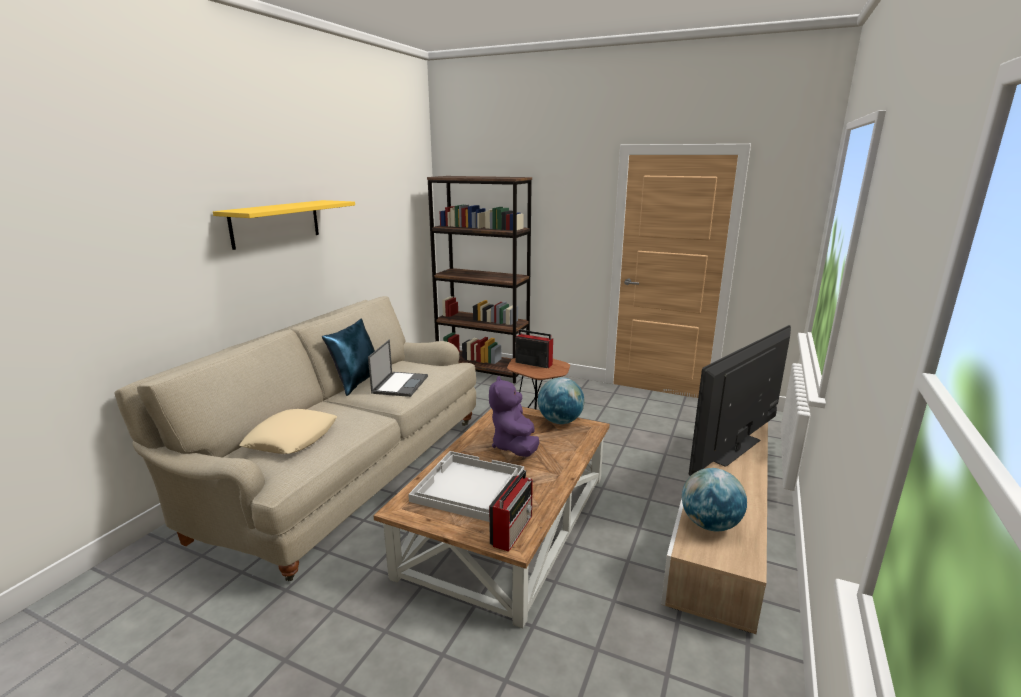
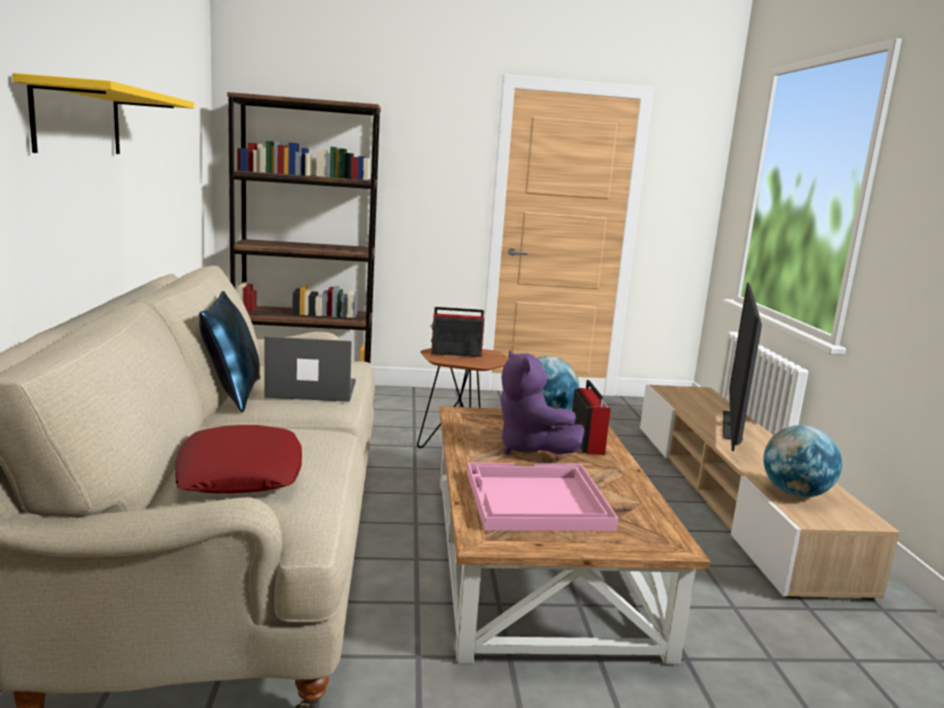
camera: 30 degrees left, 5 degrees down
beige pillow [240,409,337,454] -> red pillow [175,425,302,494]
laptop [368,340,428,397] -> laptop turned 75 degrees counterclockwise [265,336,356,402]
white tray [408,451,524,522] -> pink tray [467,463,618,531]
radio [489,470,533,552] -> radio moved to [572,380,611,455]

